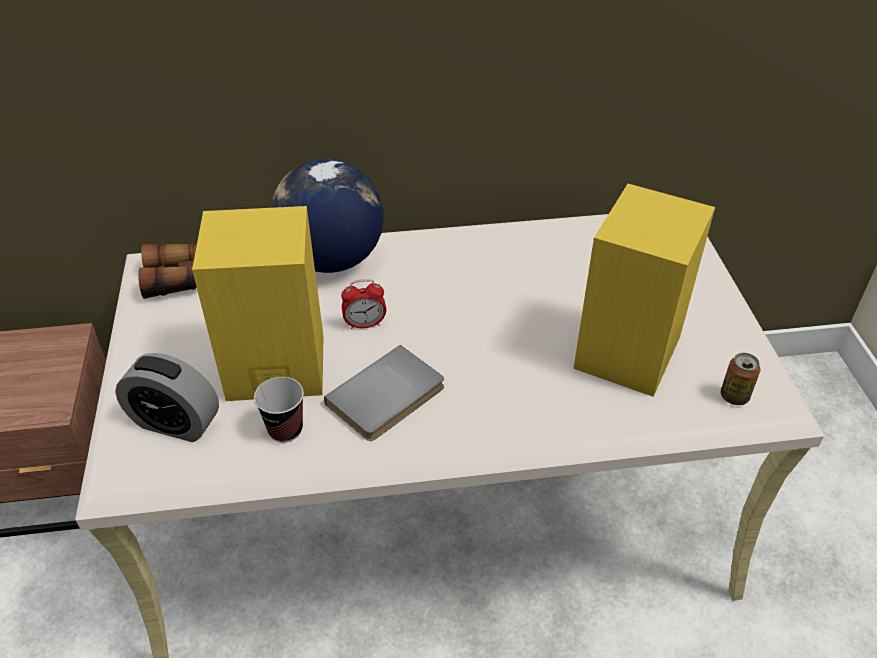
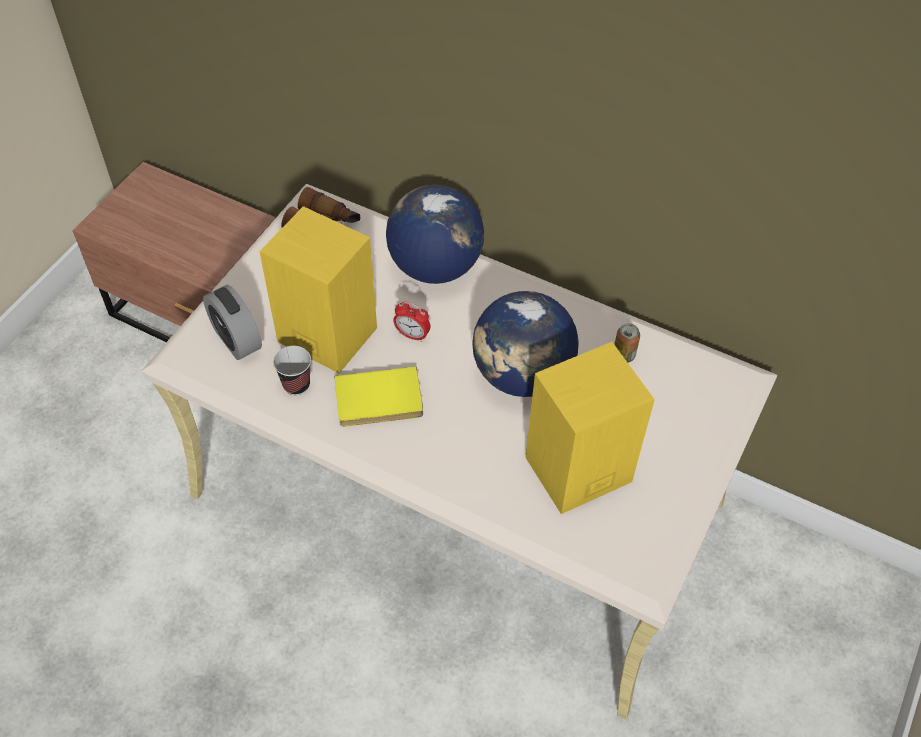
camera: 35 degrees right, 10 degrees up
grey book [324,345,444,441] -> yellow book [334,367,423,426]
can [721,353,760,405] -> can moved to [614,323,640,363]
none -> globe [472,291,579,397]

